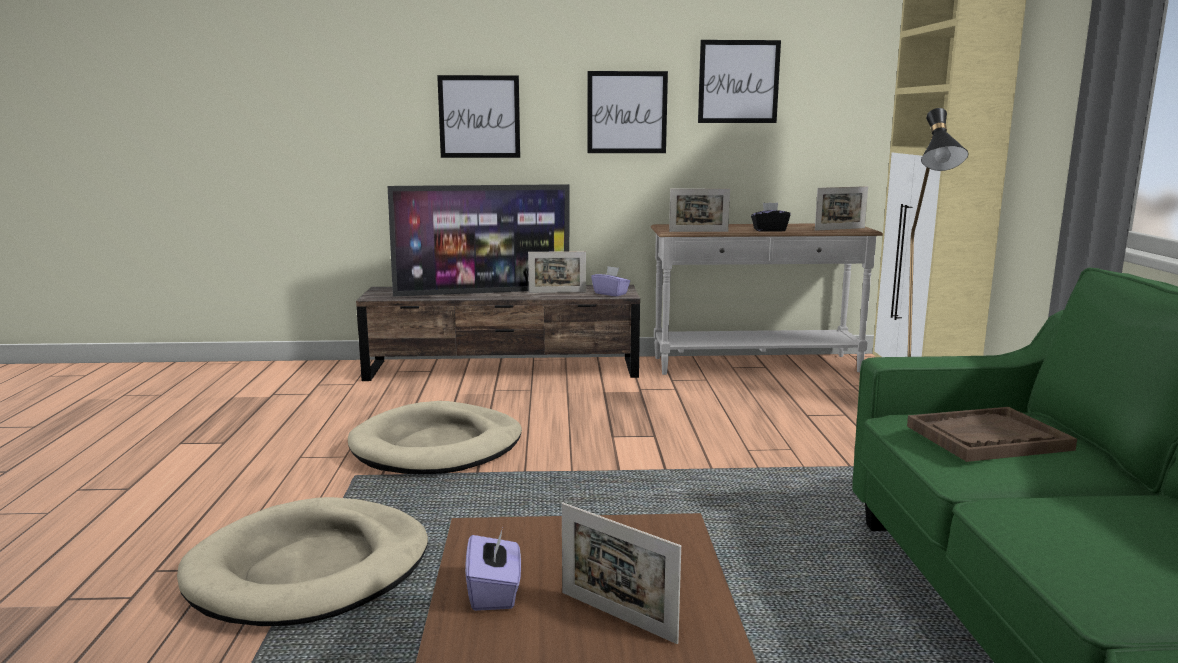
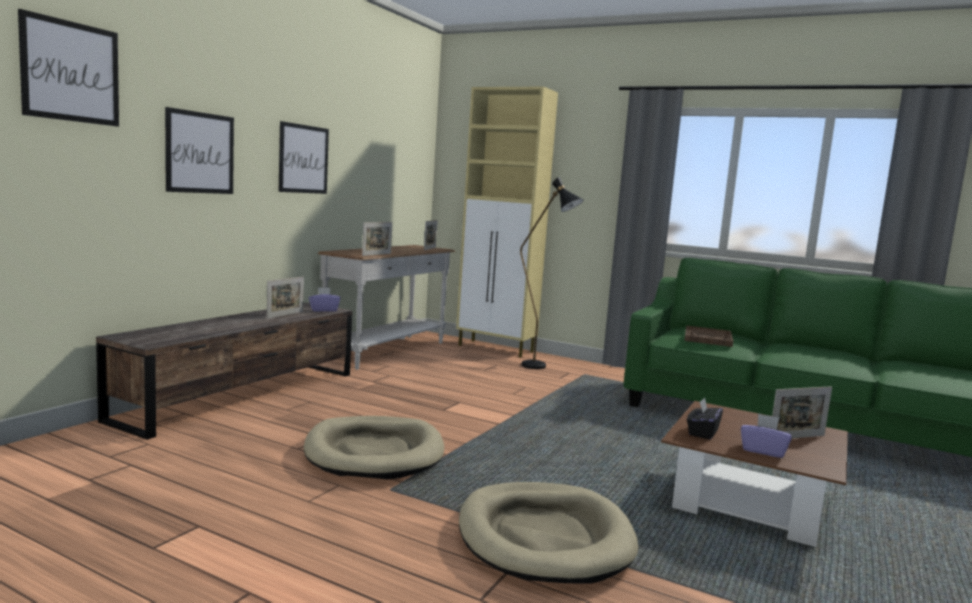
camera: 60 degrees left, 5 degrees down
television [388,184,570,297] -> none
picture [698,40,781,123] -> picture moved to [18,9,119,127]
black tissue box [751,203,791,232] -> black tissue box moved to [687,398,723,440]

